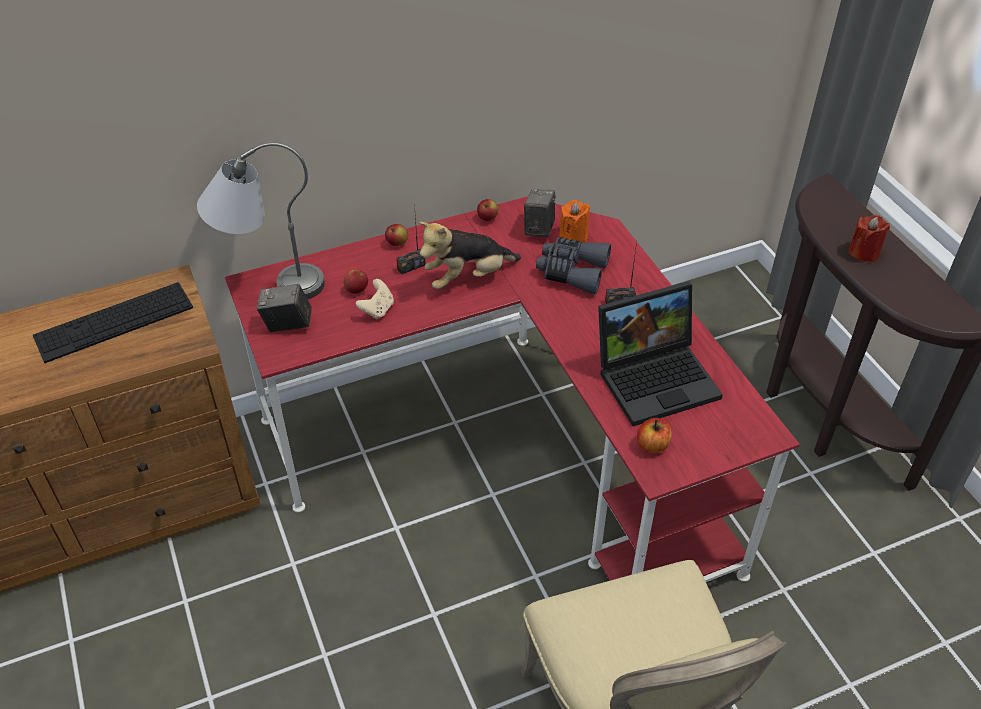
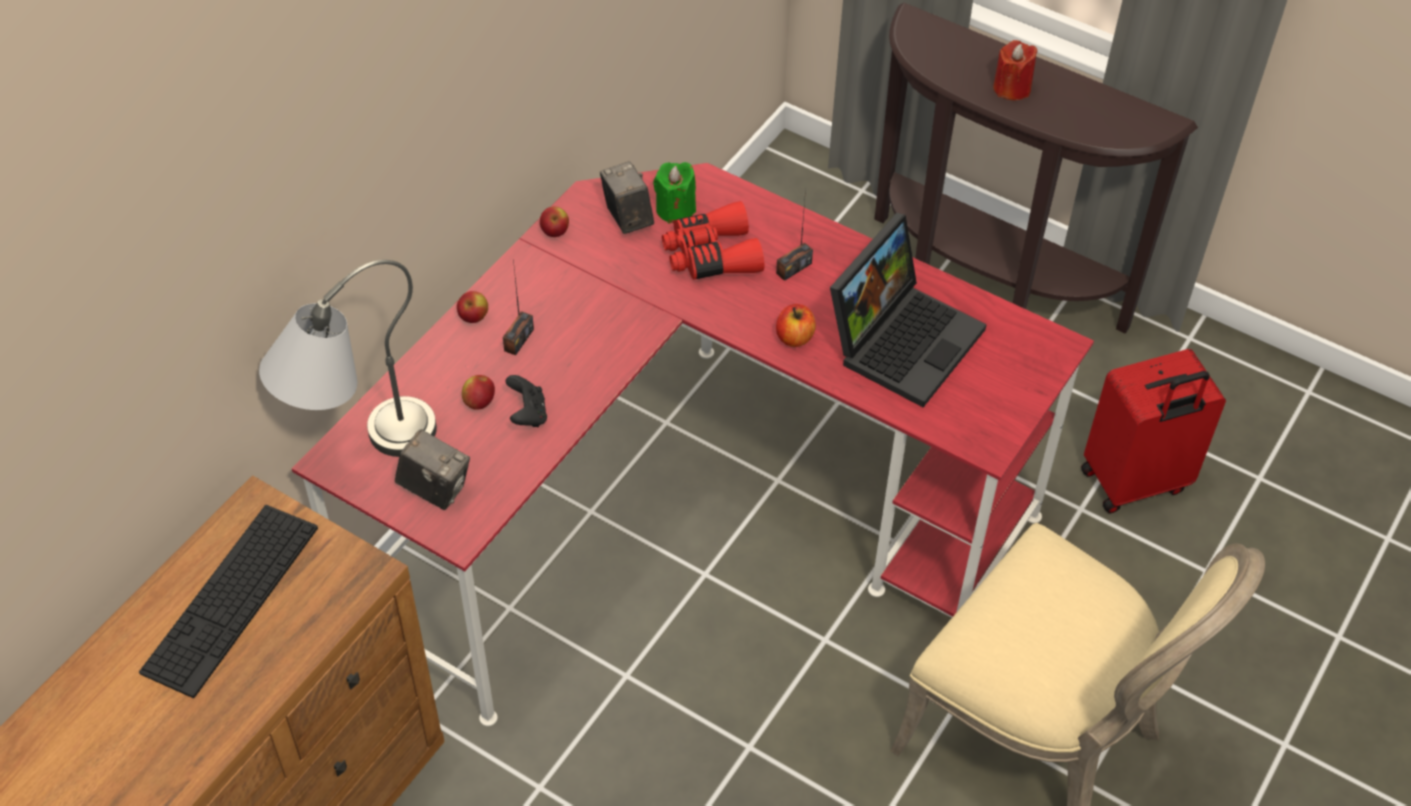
camera: 35 degrees left, 5 degrees up
camera [257,284,312,332] -> camera turned 120 degrees counterclockwise [395,429,470,510]
beige game controller [356,279,394,319] -> black game controller [505,375,547,427]
plush toy [419,222,521,290] -> none
grey binoculars [536,237,611,294] -> red binoculars [662,201,764,280]
orange candle [559,200,590,243] -> green candle [653,162,696,224]
apple [637,418,672,453] -> apple moved to [776,304,816,347]
none -> red suitcase [1081,349,1226,513]

